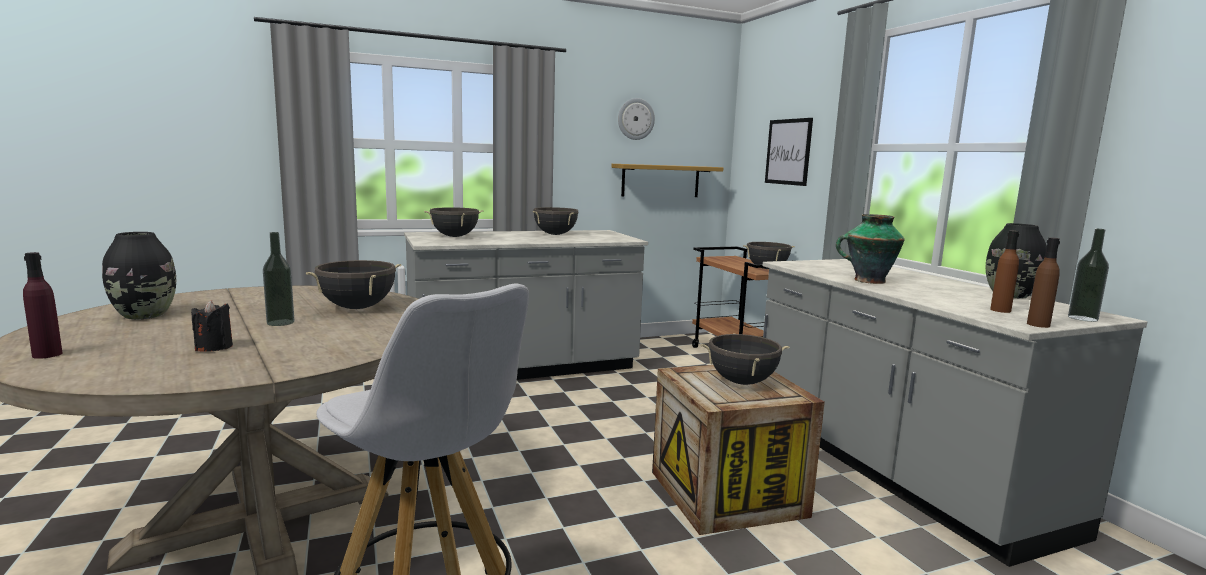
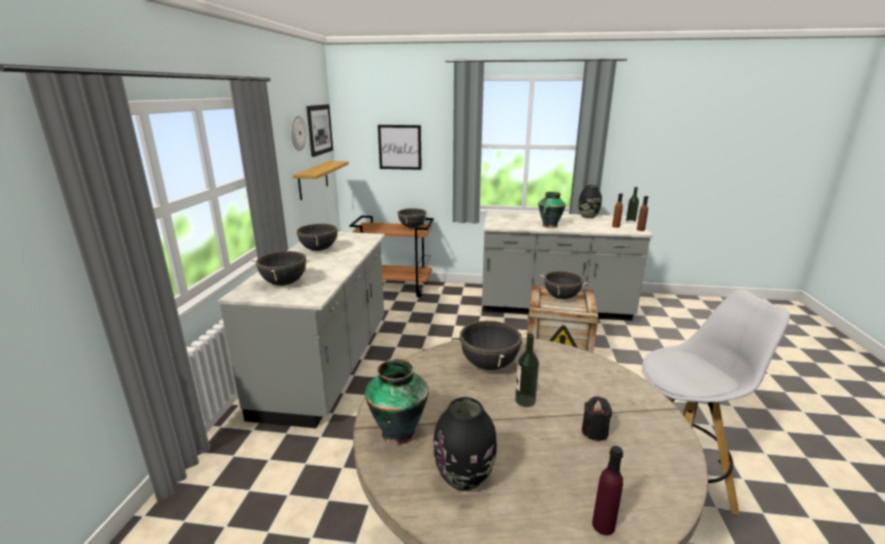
camera: 60 degrees left, 10 degrees up
none -> picture [306,104,333,157]
none -> vase [365,359,429,445]

